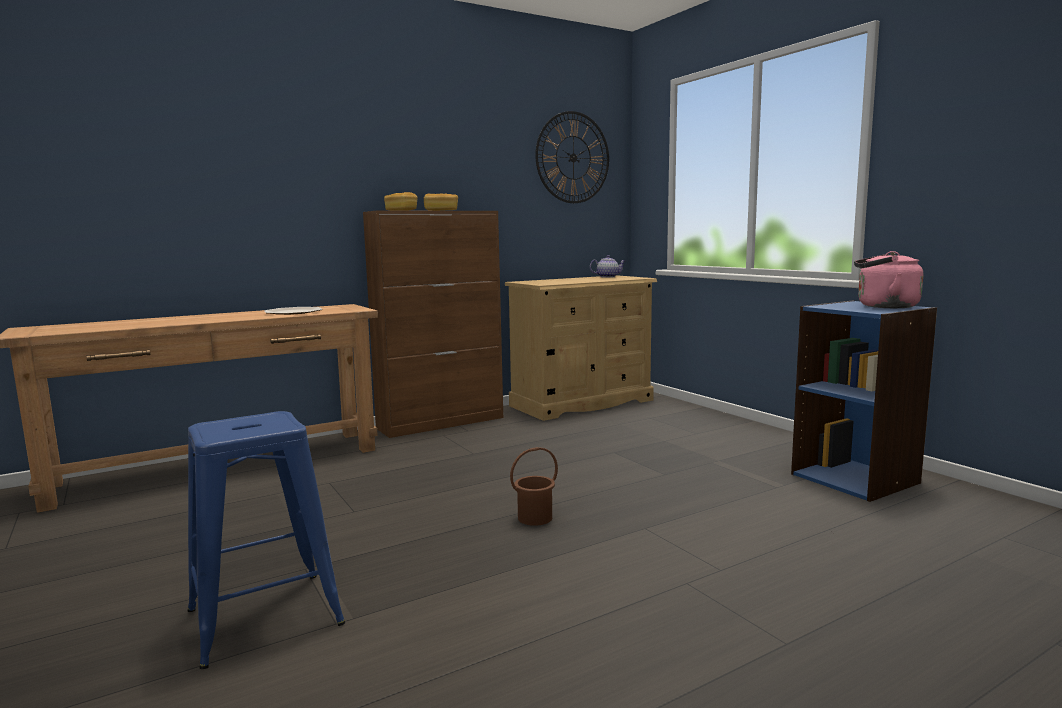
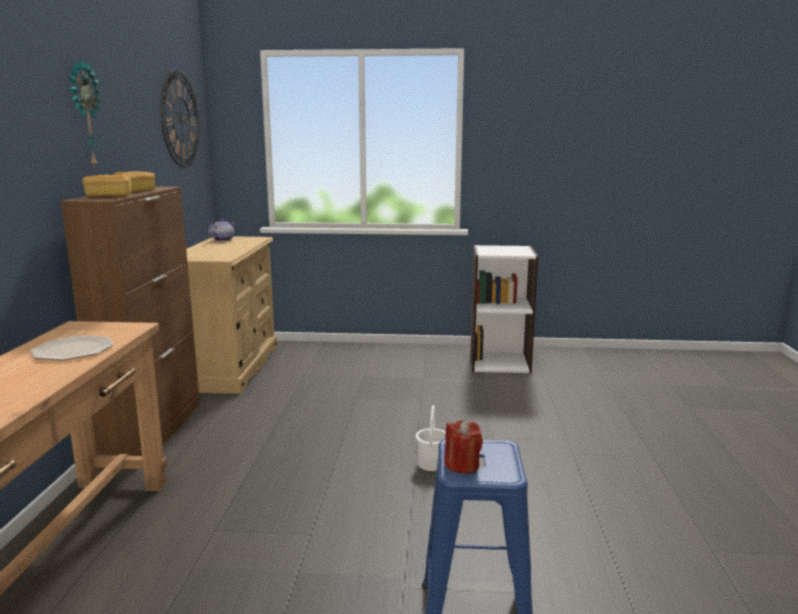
camera: 55 degrees left, 5 degrees up
brown bucket [510,447,558,526] -> white bucket [416,405,446,471]
blue bookcase [791,301,937,502] -> white bookcase [470,245,538,374]
pink kettle [854,251,923,308] -> none
none -> wall clock [68,59,101,168]
none -> red candle [444,420,483,474]

